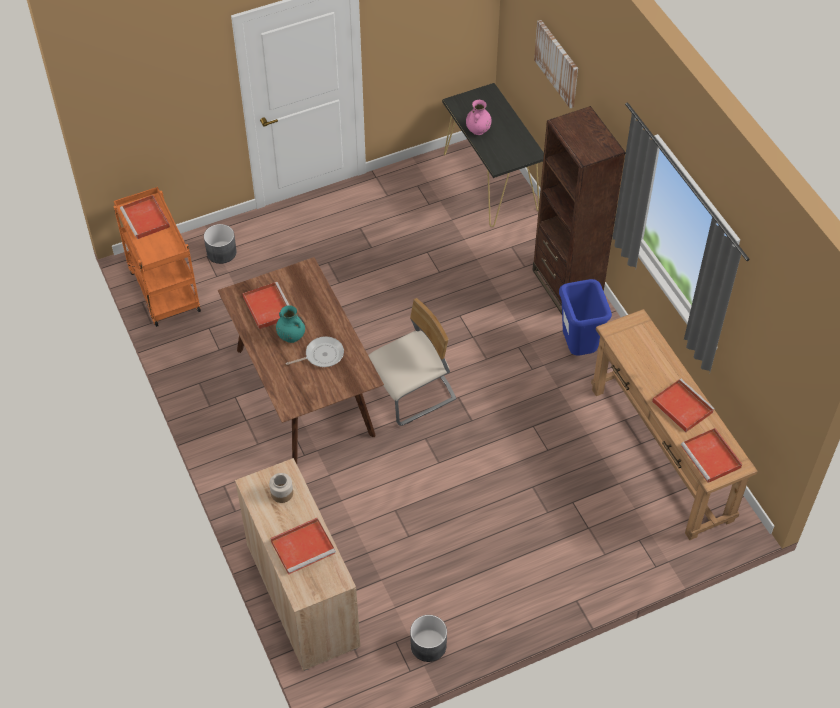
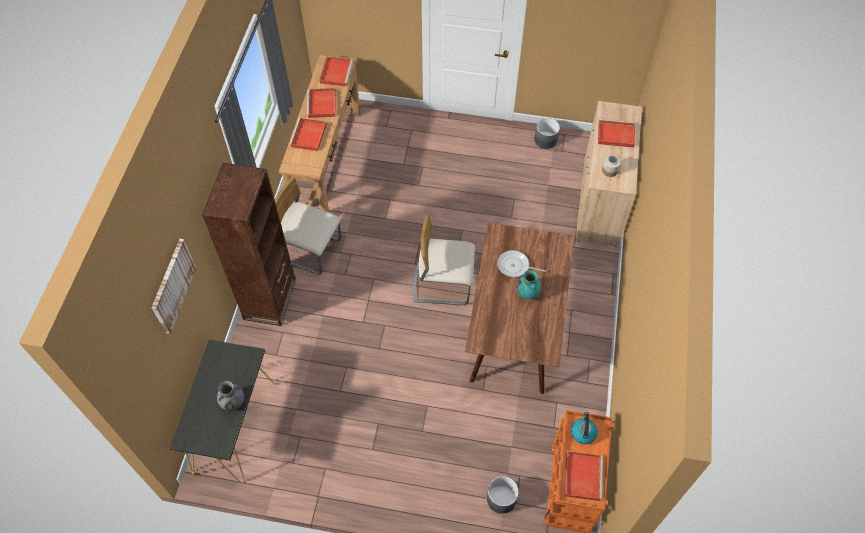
camera: 145 degrees left, 5 degrees up
red tray [243,282,289,329] -> red tray moved to [289,118,327,151]
pink vase [466,100,492,135] -> grey vase [217,381,244,411]
blue trash can [559,279,612,356] -> beige chair [275,177,342,275]
none -> kettle [571,412,598,444]

